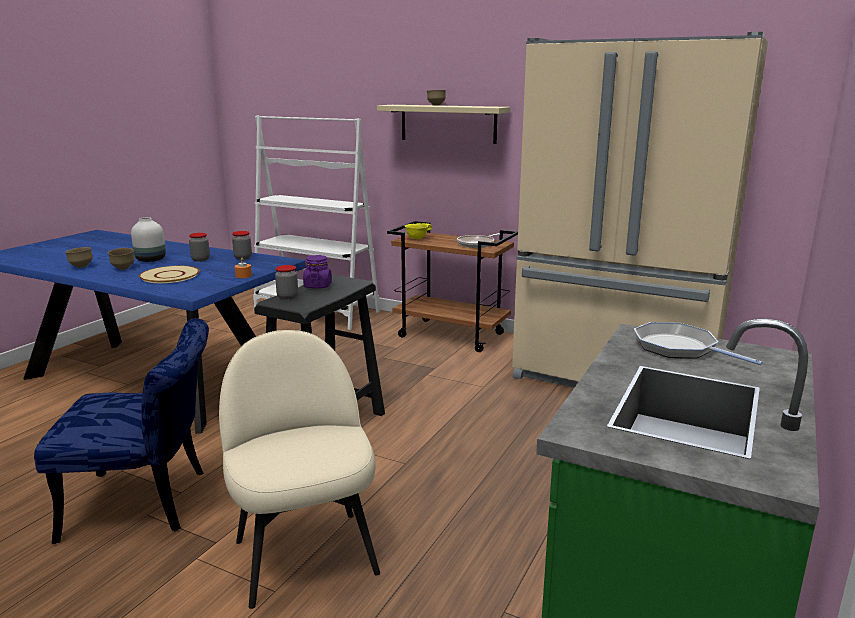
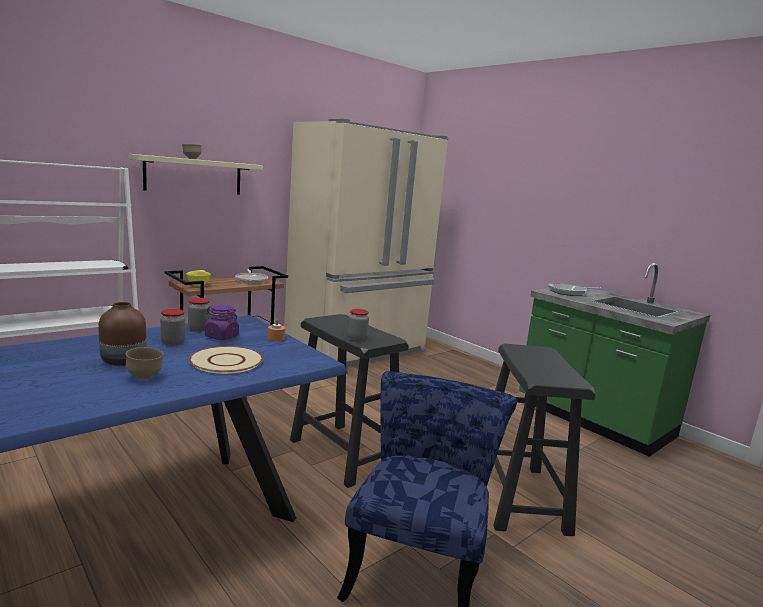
camera: 70 degrees left, 5 degrees down
brown bowl [65,247,93,268] -> none
white vase [131,217,166,262] -> brown vase [98,302,146,366]
beige chair [219,330,380,609] -> black stool [493,344,596,536]
purple jar [303,255,332,288] -> purple jar moved to [205,304,239,340]

